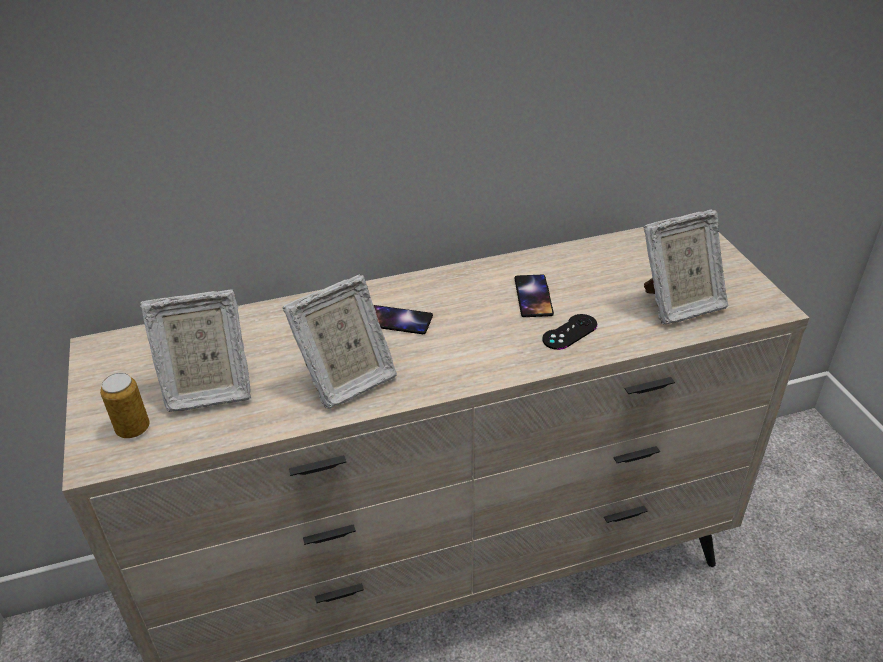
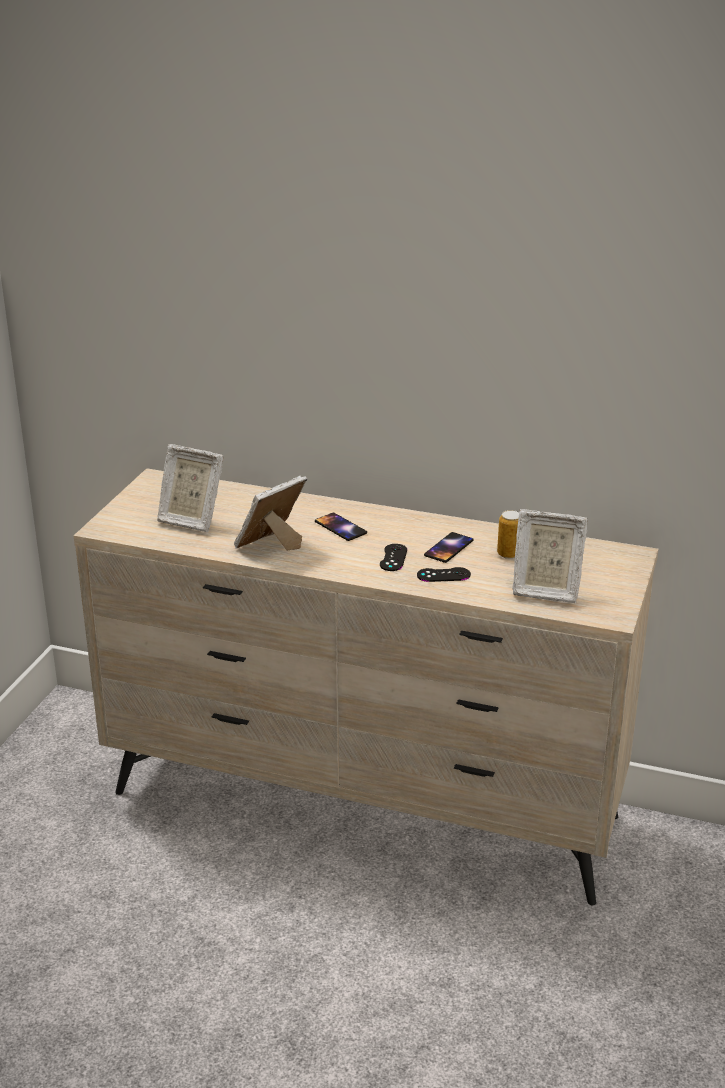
camera: 35 degrees right, 10 degrees down
can [100,373,150,438] -> can moved to [497,510,519,559]
picture frame [283,274,397,409] -> picture frame turned 135 degrees clockwise [234,476,307,551]
none -> black game controller [380,544,407,571]

